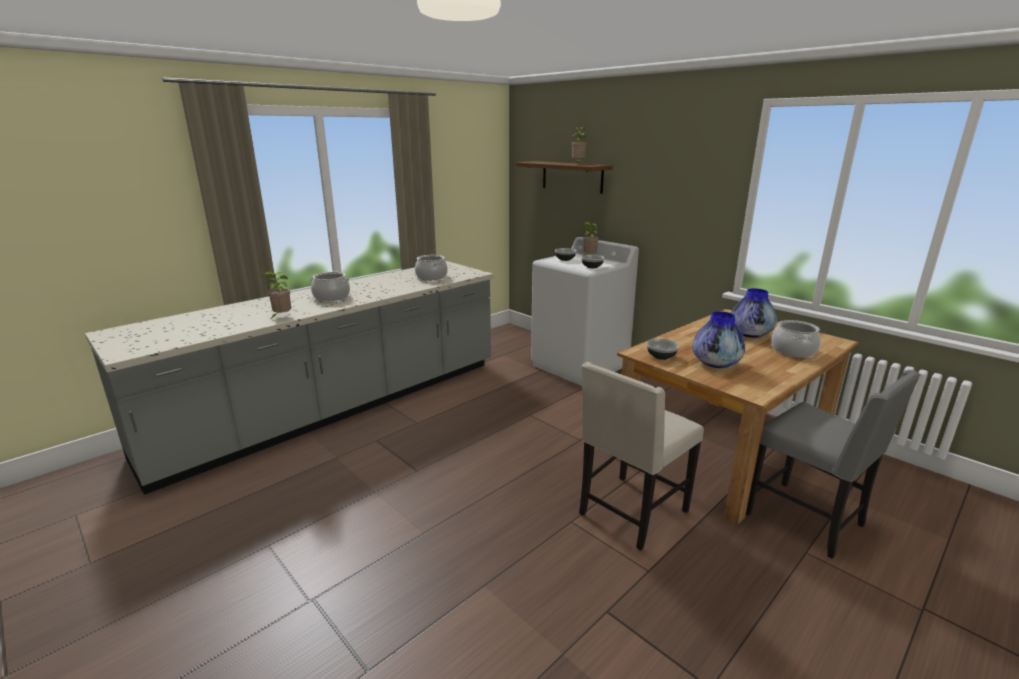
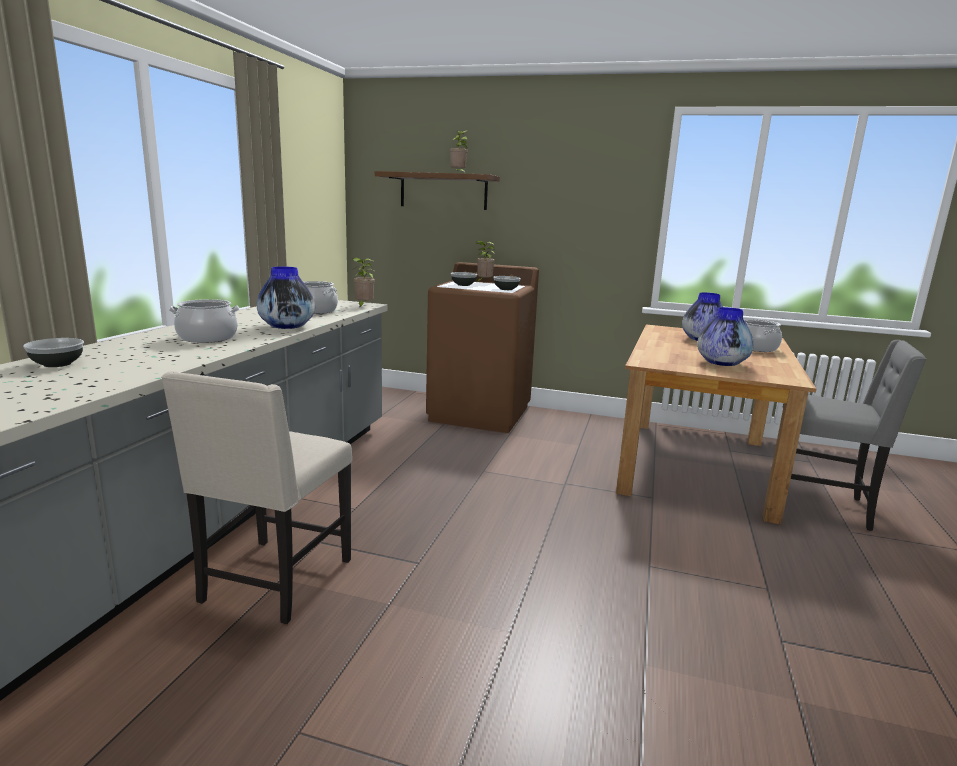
camera: 30 degrees left, 5 degrees down
potted plant [262,271,291,319] -> potted plant moved to [352,258,375,308]
white washing machine [531,237,639,386] -> brown washing machine [426,262,539,433]
beige chair [579,362,704,550] -> beige chair moved to [161,371,352,624]
bowl [647,339,679,360] -> bowl moved to [23,338,84,367]
none -> vase [257,267,315,329]

